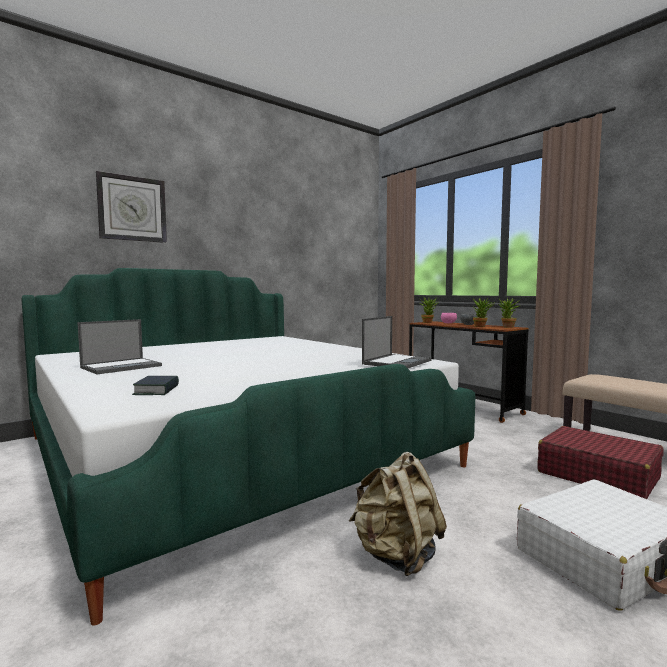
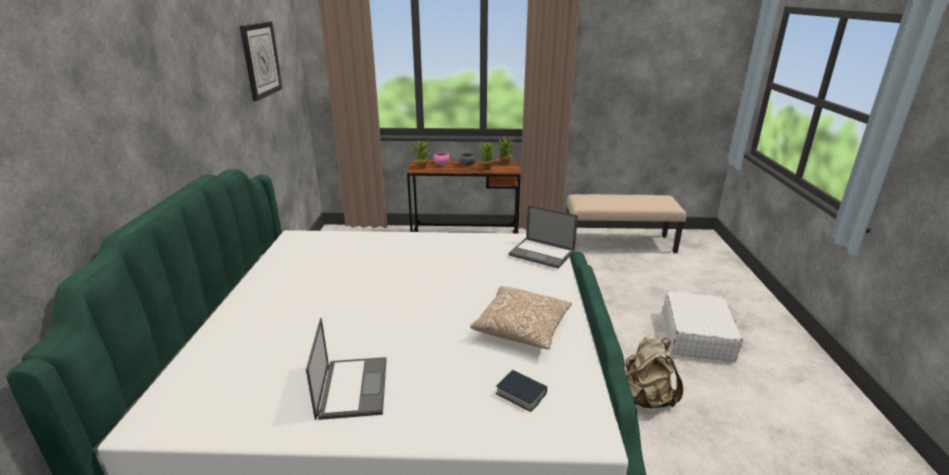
camera: 50 degrees left, 20 degrees up
wall clock [96,171,167,243] -> wall clock moved to [240,22,283,101]
laptop [362,316,432,368] -> laptop turned 135 degrees clockwise [508,205,578,269]
red suitcase [537,426,664,499] -> none
none -> pillow [470,286,572,349]

